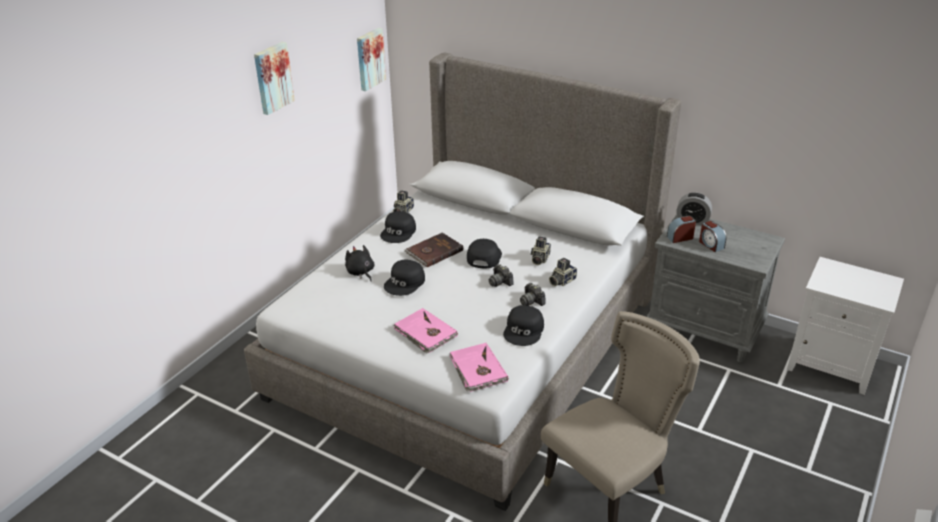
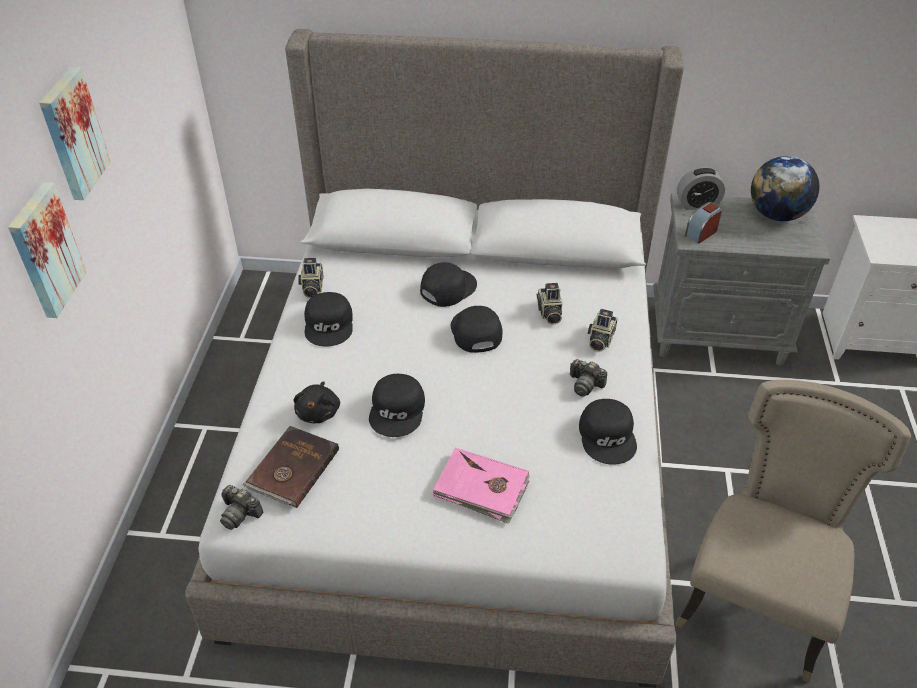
camera: 25 degrees left, 10 degrees up
black plush toy [345,245,375,282] -> black plush toy turned 120 degrees counterclockwise [293,381,340,423]
picture [357,28,386,91] -> picture moved to [8,182,87,318]
brown book [405,233,463,267] -> brown book moved to [242,426,339,508]
pink book [449,343,508,392] -> none
camera [489,264,514,287] -> camera moved to [220,485,263,530]
alarm clock [699,221,727,252] -> none
none -> black cap [420,262,477,307]
none -> globe [751,156,819,221]

